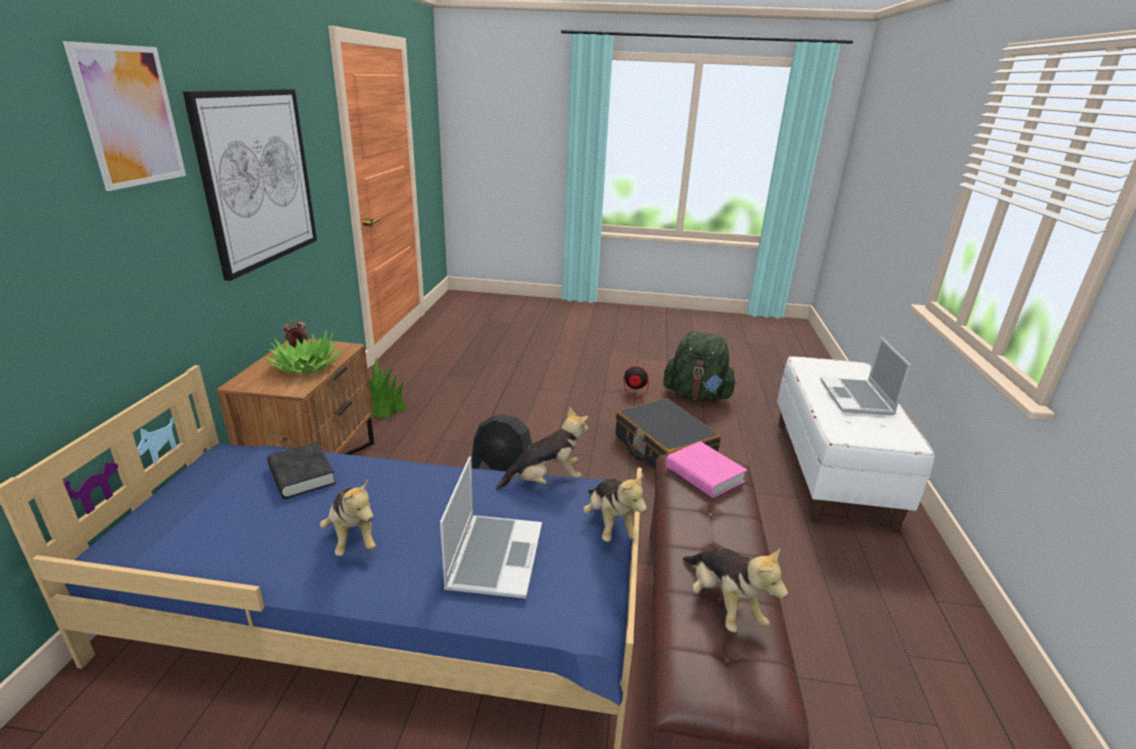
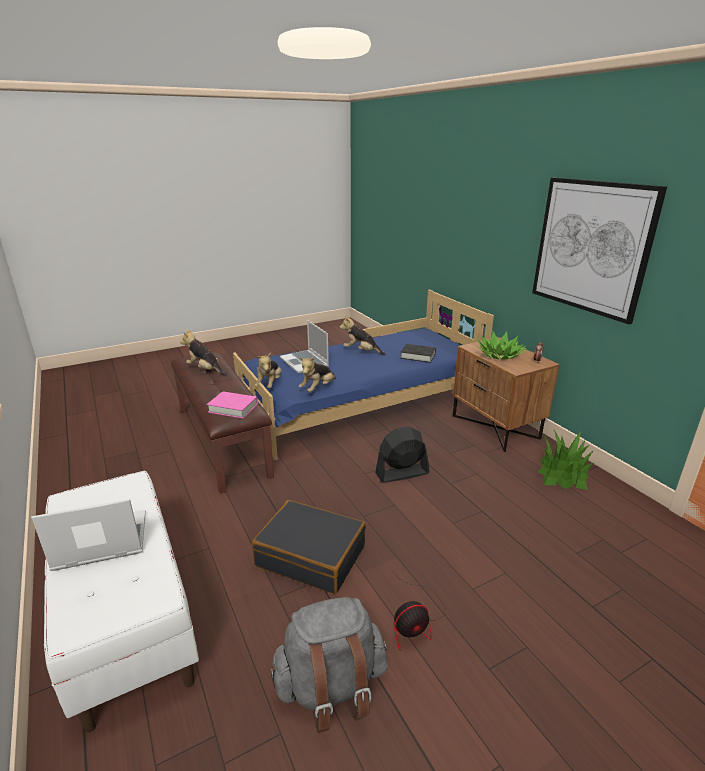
camera: 145 degrees right, 0 degrees up
picture [63,41,186,191] -> none
plush toy [583,473,647,542] -> plush toy turned 120 degrees counterclockwise [255,353,282,389]
green backpack [663,331,737,402] -> grey backpack [268,597,388,733]
laptop [820,337,911,415] -> laptop turned 75 degrees counterclockwise [31,499,146,571]

